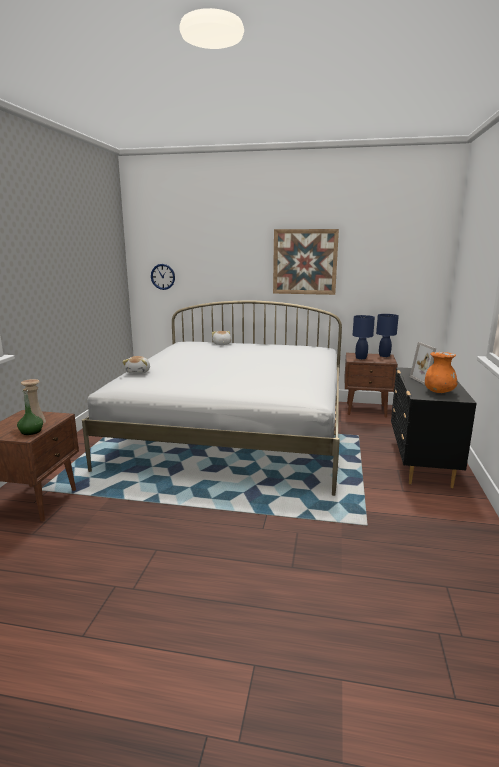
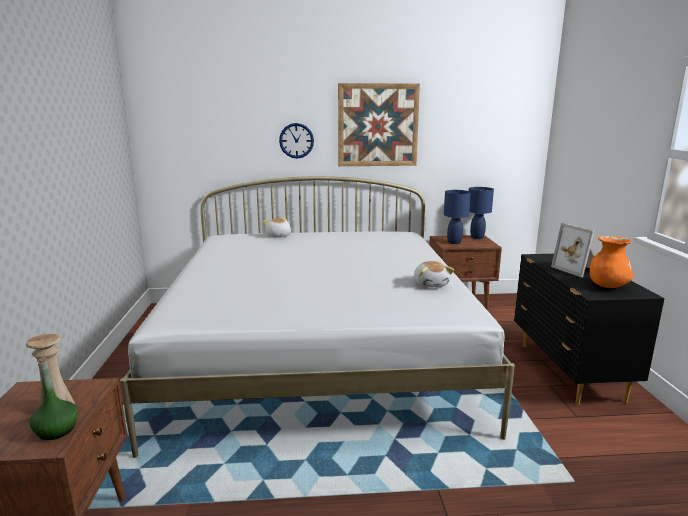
camera: 15 degrees left, 0 degrees up
plush toy [122,356,150,374] -> plush toy moved to [414,261,454,288]
wall clock [151,264,175,290] -> wall clock moved to [279,123,314,158]

